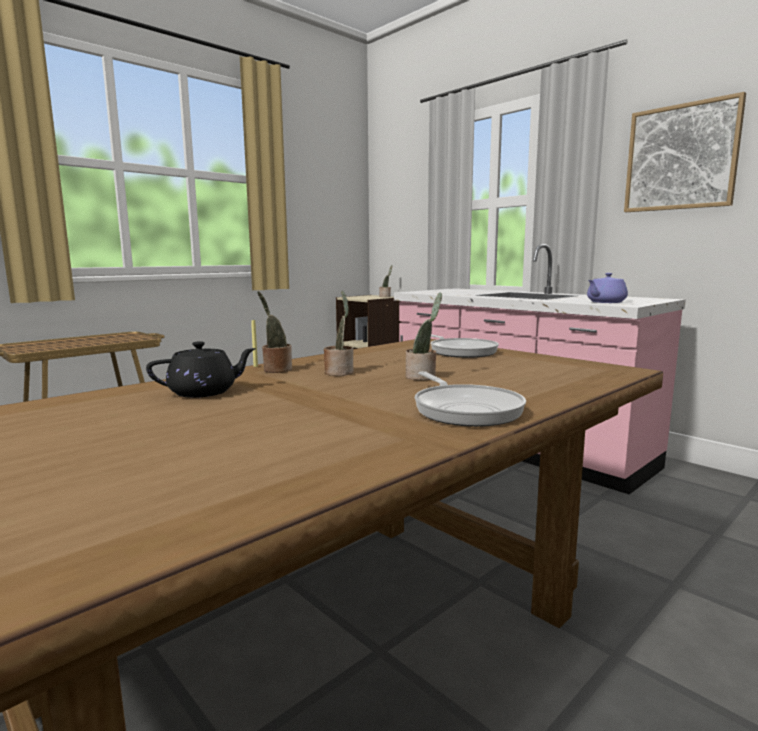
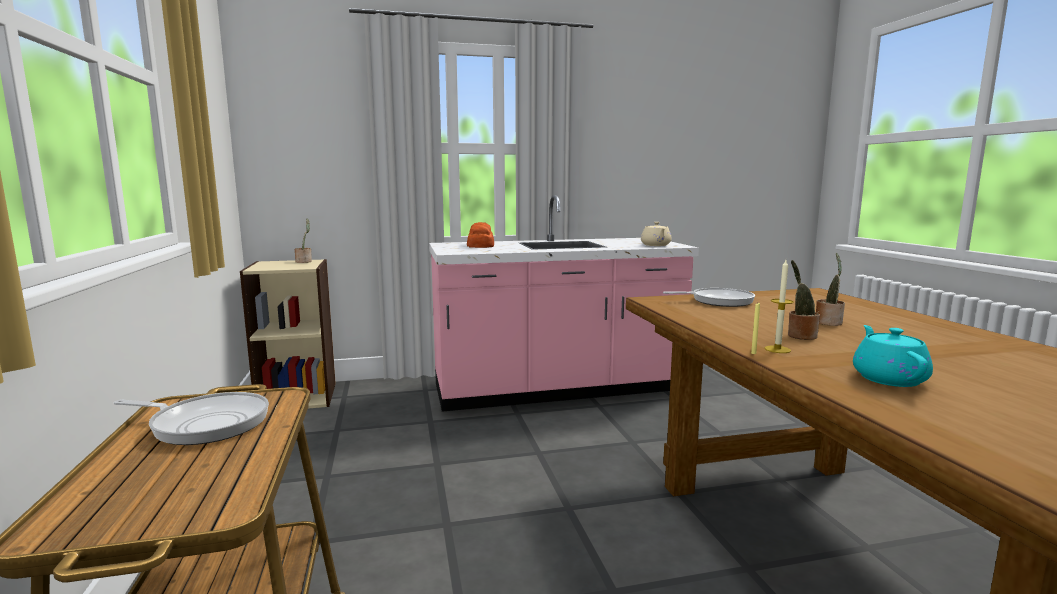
camera: 60 degrees left, 0 degrees up
black teapot [146,341,256,398] -> turquoise teapot [853,325,933,387]
potted plant [257,291,292,373] -> candle [765,260,794,353]
frying pan [415,371,526,427] -> frying pan moved to [114,392,269,445]
purple teapot [587,273,628,303] -> beige teapot [641,222,672,246]
picture [624,92,746,212] -> none
none -> bread [467,222,494,248]

